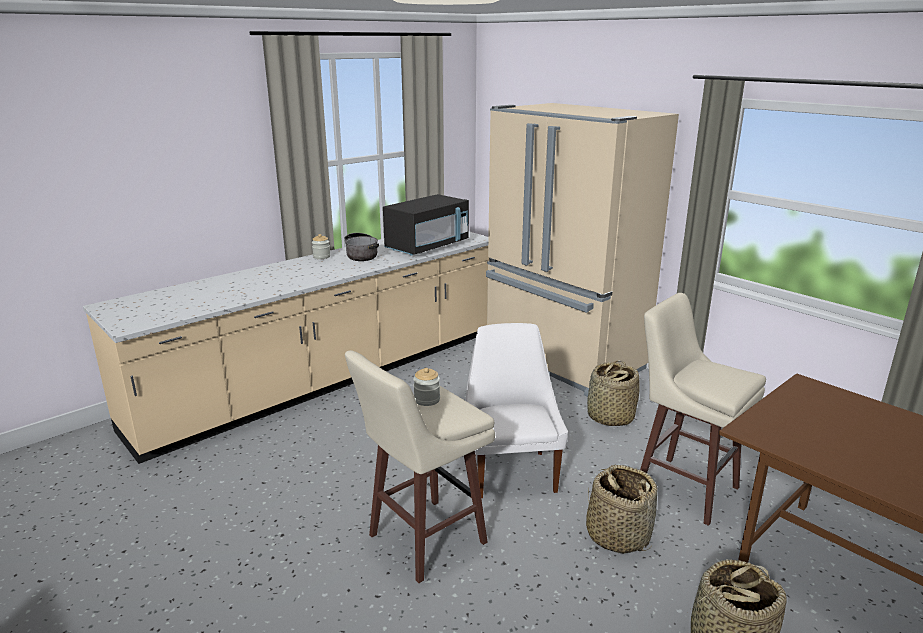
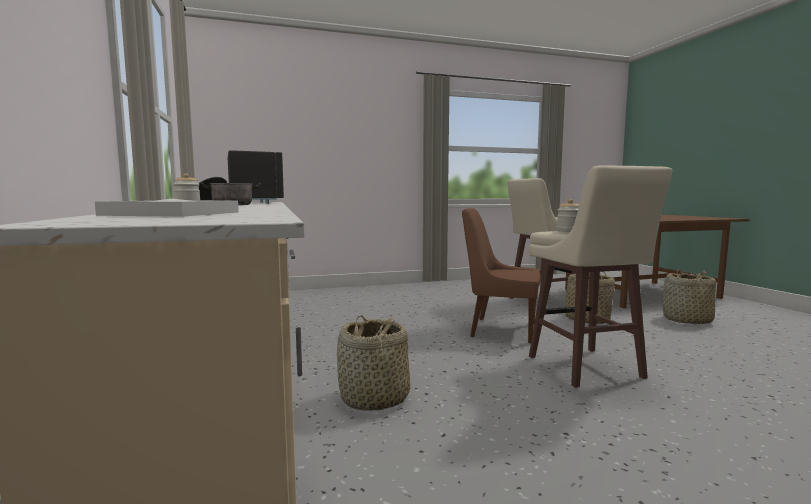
camera: 65 degrees left, 15 degrees down
white chair [466,323,568,498] -> brown chair [462,208,541,343]
beige fridge [486,103,679,397] -> none
basket [587,360,640,426] -> basket moved to [337,315,410,411]
none -> white tray [95,199,239,217]

